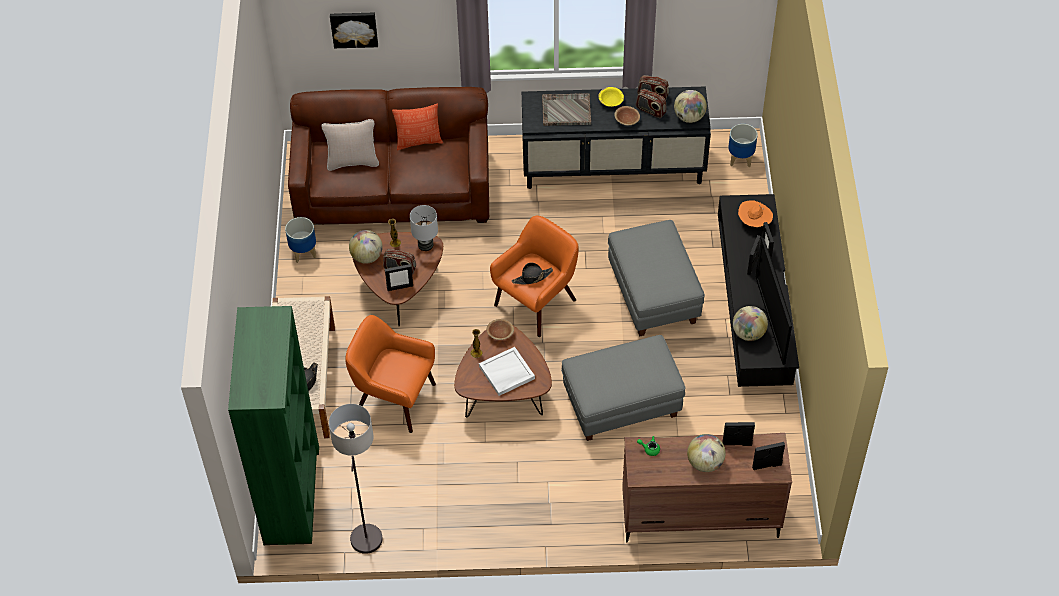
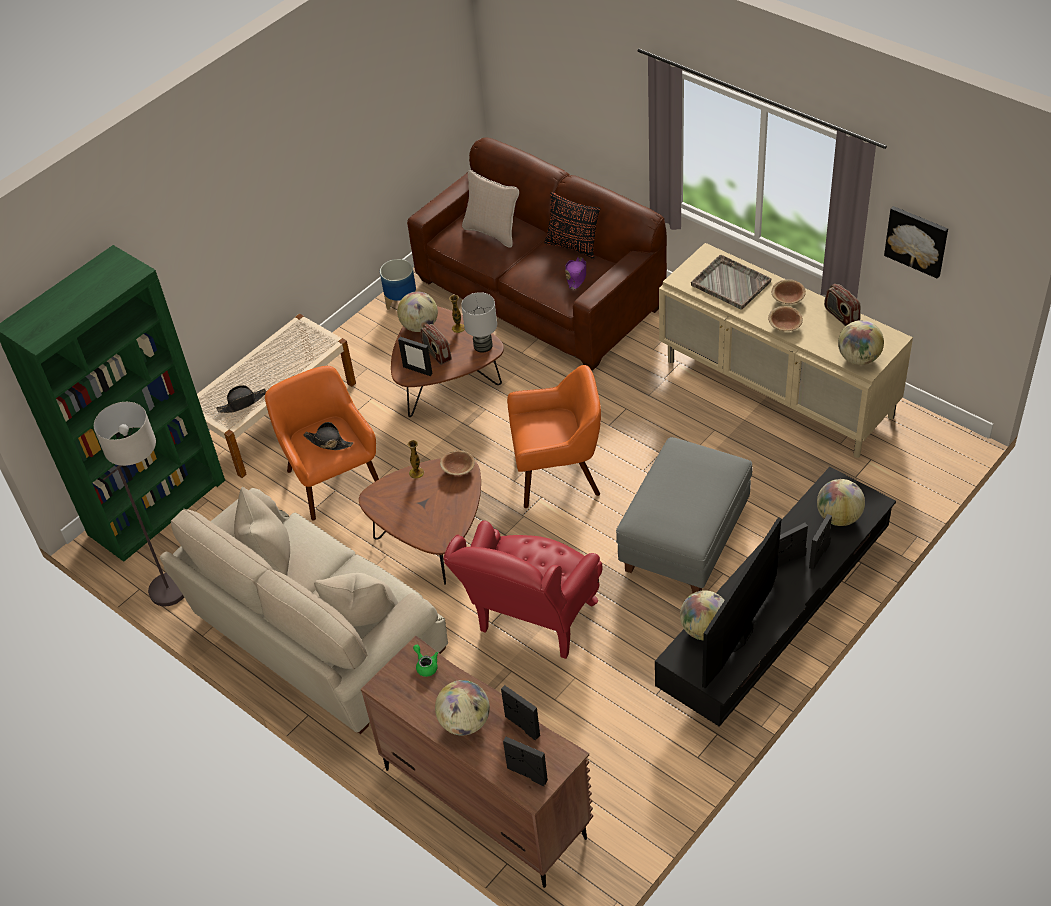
camera: 45 degrees right, 5 degrees down
picture [330,13,378,48] -> picture moved to [884,206,948,279]
orange pillow [392,104,443,150] -> black pillow [545,192,600,259]
white tray [479,347,535,396] -> none
black hat [512,263,553,285] -> black hat moved to [303,422,353,450]
black cabinet [522,86,711,189] -> beige cabinet [659,243,913,458]
grey ottoman [561,335,686,441] -> red armchair [443,520,602,659]
yellow bowl [598,87,624,107] -> brown bowl [771,279,806,304]
radio [636,89,667,118] -> none
planter [728,124,758,167] -> none
orange hat [738,201,773,227] -> globe [817,479,865,526]
none -> beige sofa [160,487,448,734]
none -> purple hat [565,257,586,290]

